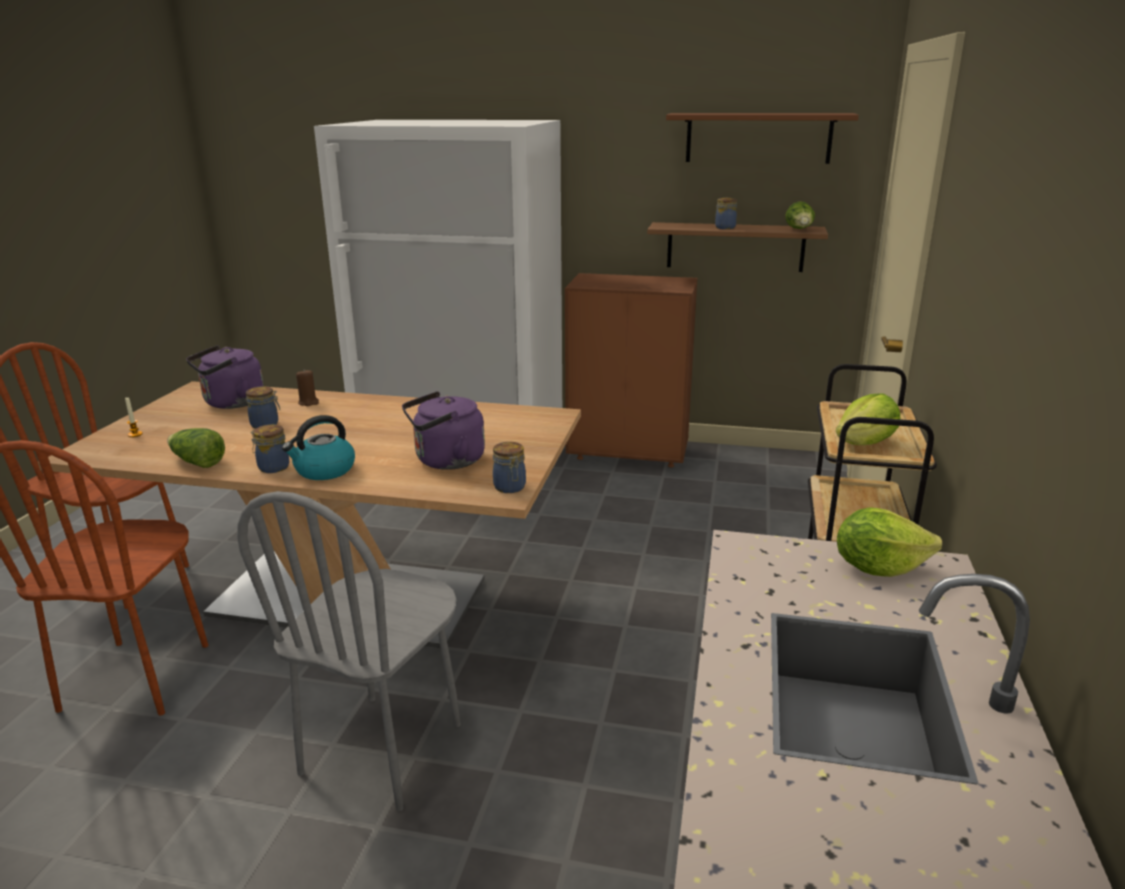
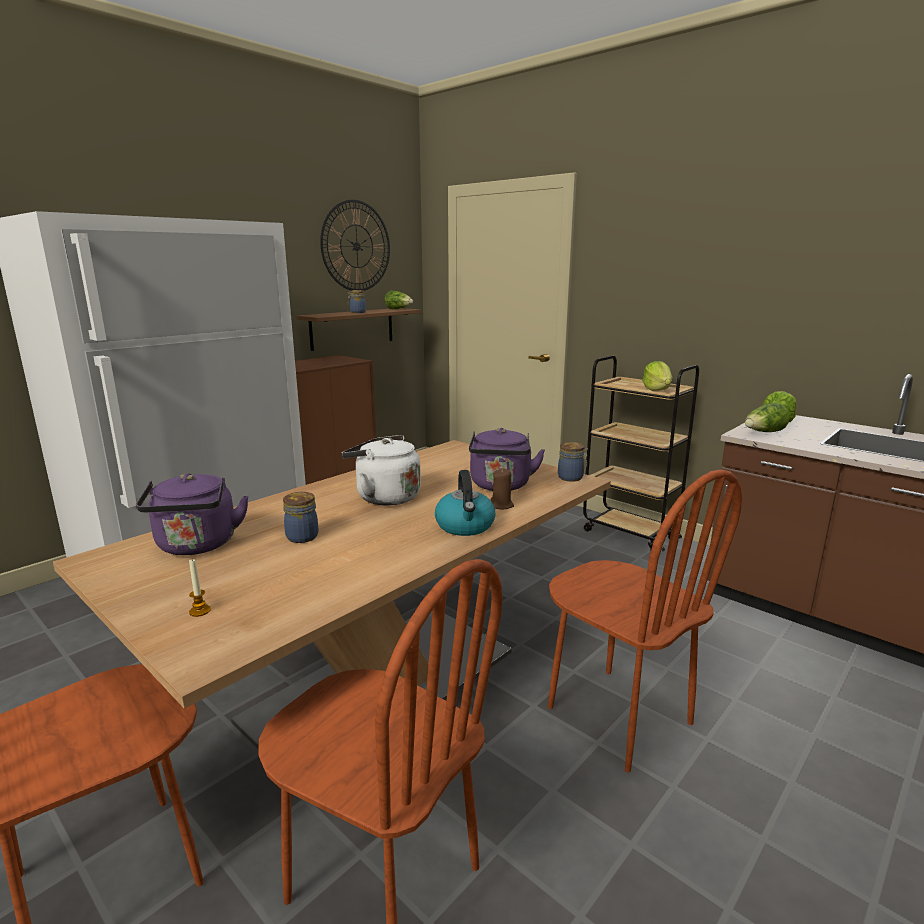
camera: 60 degrees left, 5 degrees down
lettuce [167,428,225,468] -> lettuce moved to [745,403,789,432]
grey chair [237,491,461,811] -> brown chair [548,469,742,773]
jar [251,425,289,473] -> none
brown candle [296,369,319,406] -> brown candle moved to [490,468,514,510]
brown shelf [666,113,859,164] -> wall clock [320,200,390,291]
none -> white kettle [342,435,421,505]

